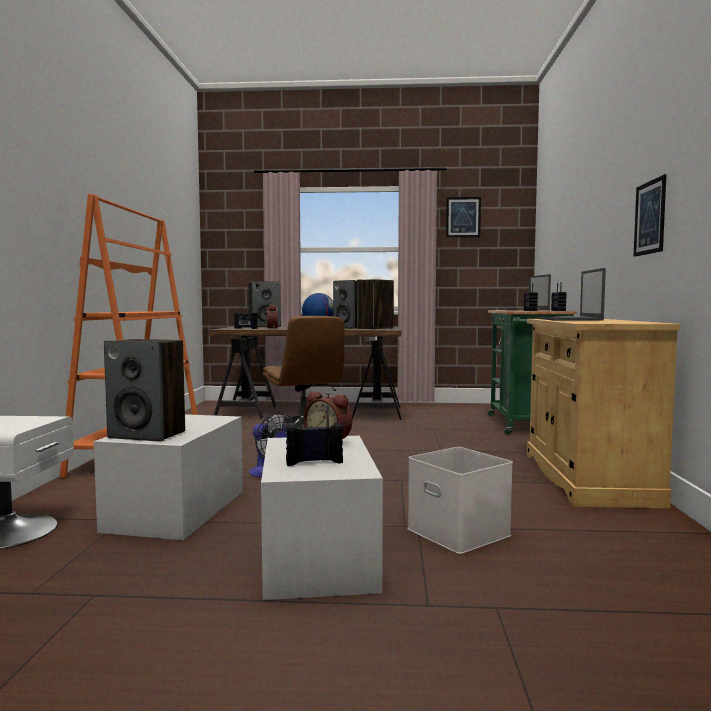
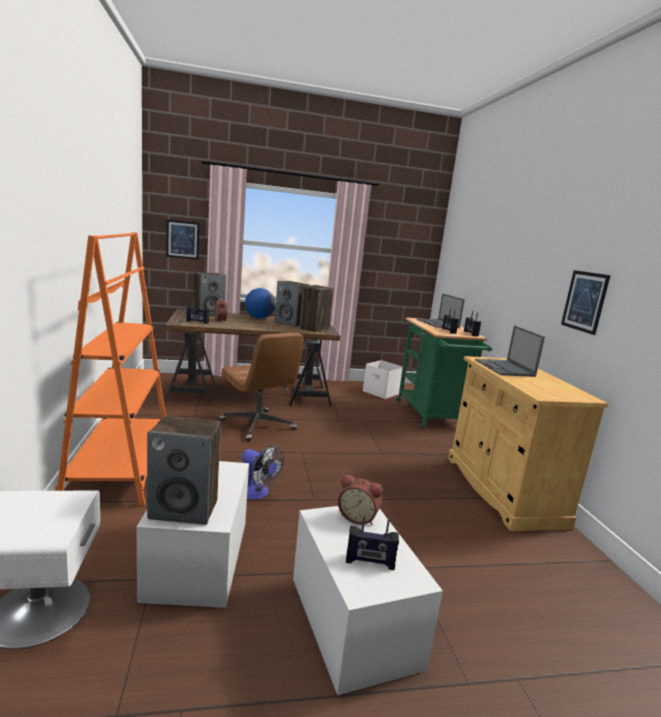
camera: 15 degrees left, 10 degrees up
radio [286,405,343,466] -> radio turned 150 degrees counterclockwise [346,515,399,570]
white storage box [408,447,513,554] -> white storage box moved to [363,360,403,399]
picture [446,197,481,237] -> picture moved to [166,219,200,260]

